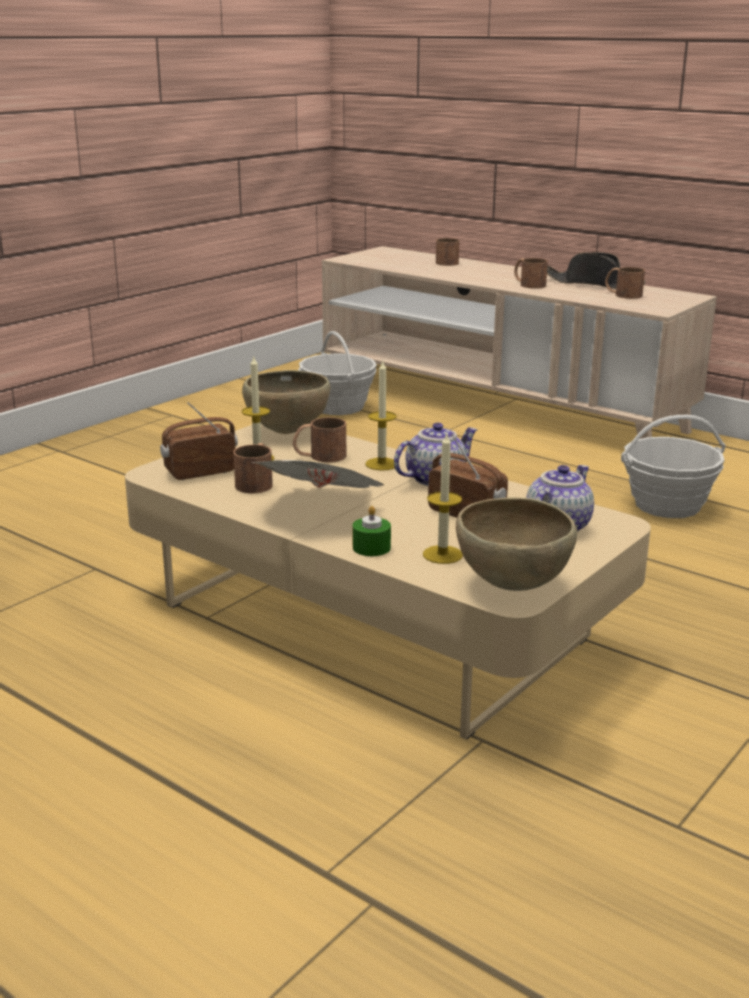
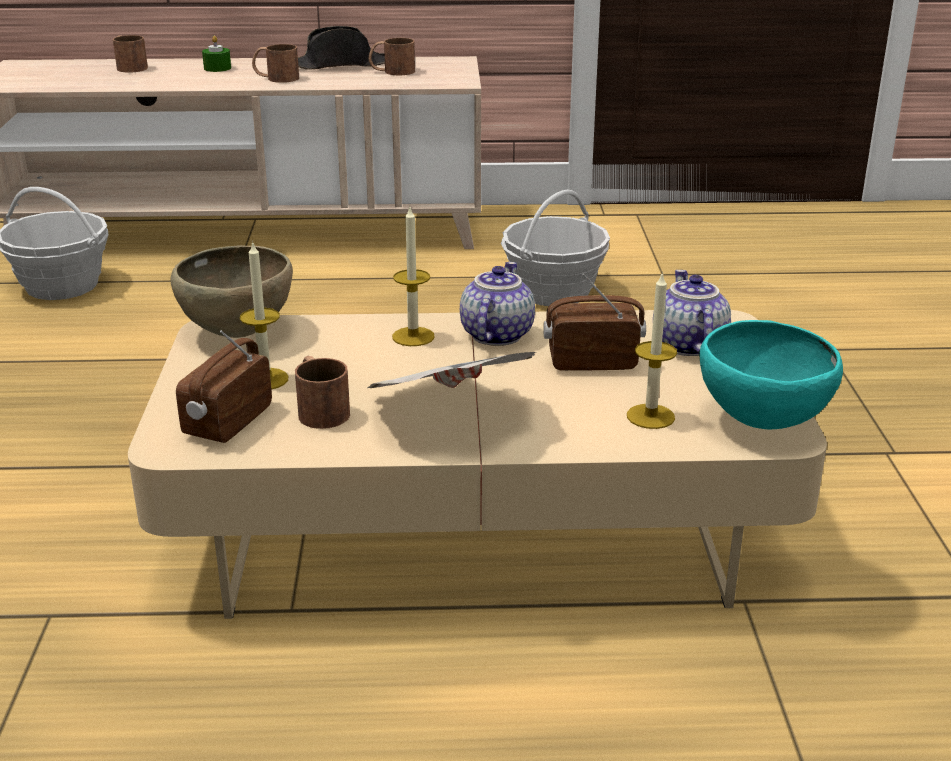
camera: 40 degrees left, 5 degrees up
brown mug [293,417,346,463] -> none
green candle [353,506,391,556] -> green candle moved to [202,36,231,72]
brown bowl [456,497,577,591] -> turquoise bowl [699,320,843,429]

